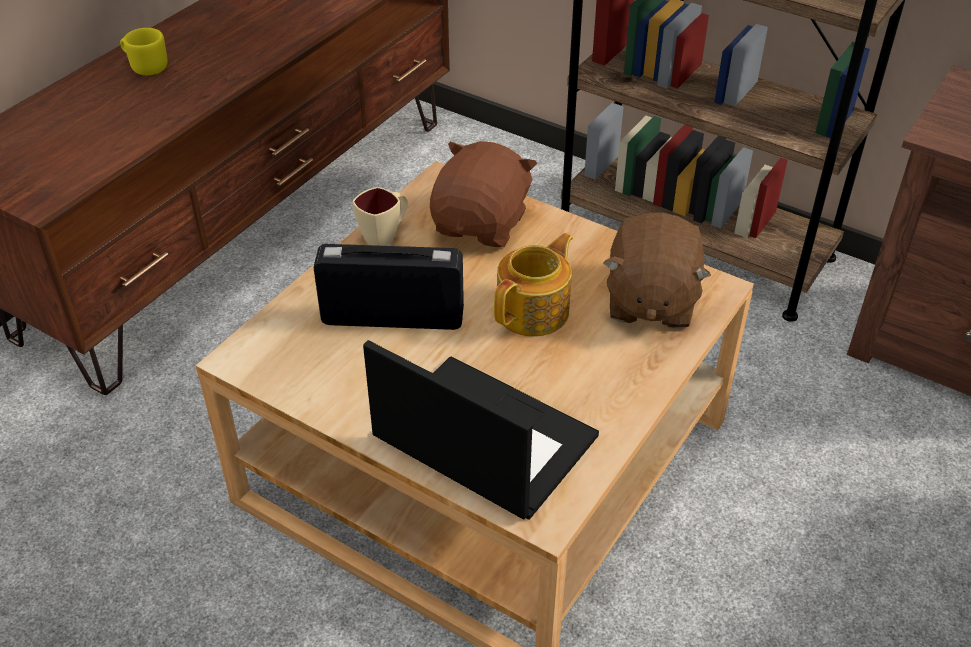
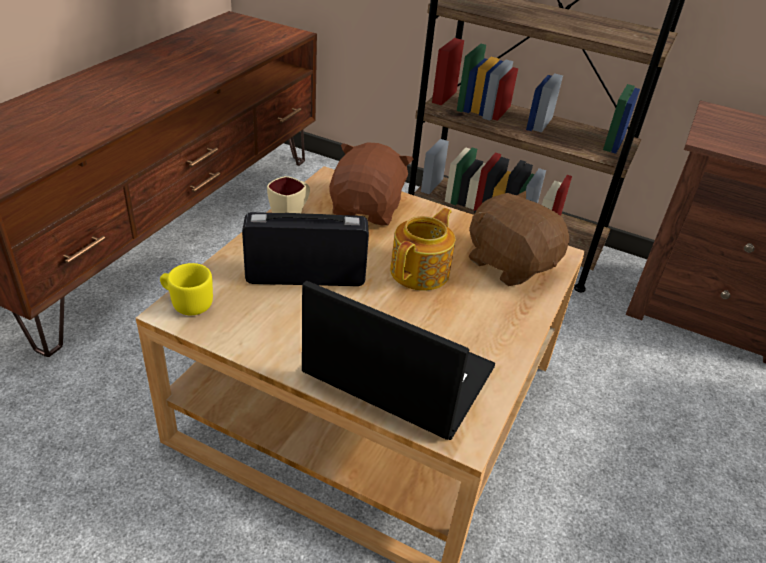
camera: 10 degrees left, 5 degrees down
yellow mug [120,28,167,75] -> yellow mug moved to [160,263,213,315]
brown plush toy [603,212,711,329] -> brown plush toy turned 135 degrees clockwise [469,191,569,286]

